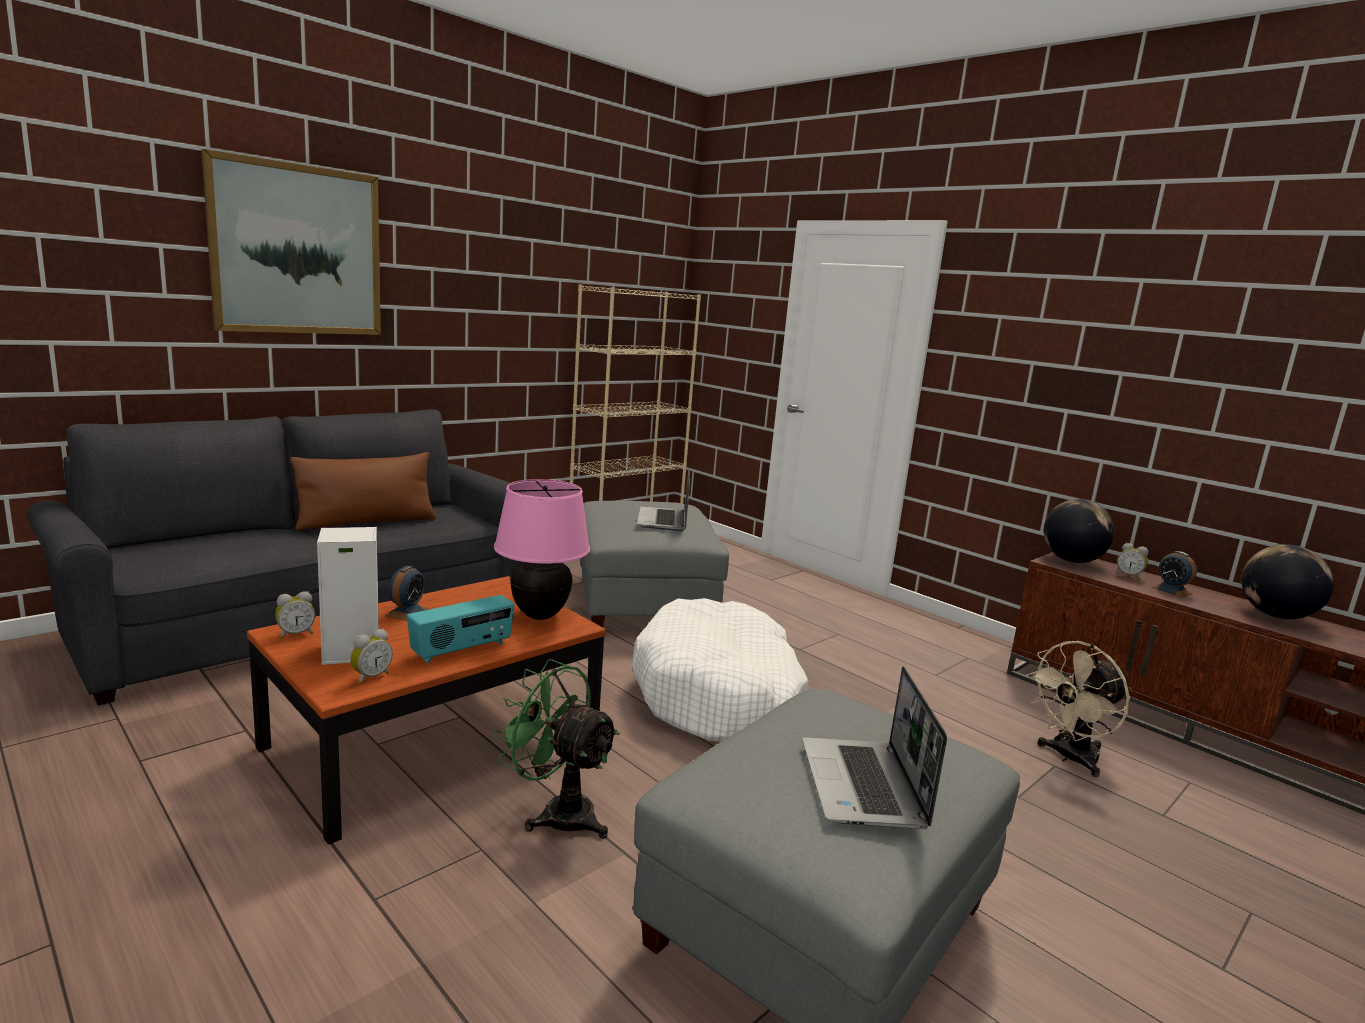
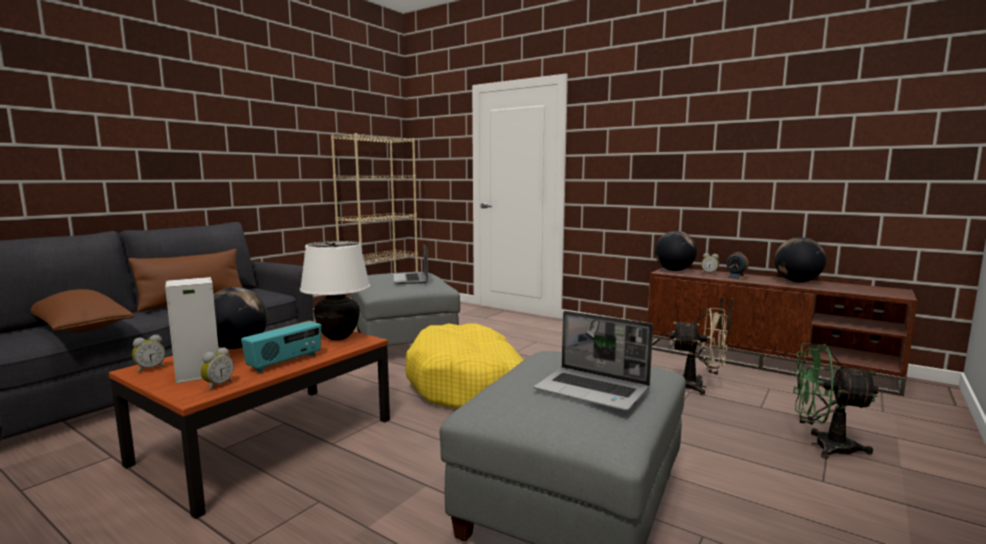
camera: 10 degrees left, 5 degrees down
picture [201,149,381,335] -> none
alarm clock [385,566,428,621] -> globe [213,287,268,349]
green fan [493,659,620,839] -> green fan moved to [793,343,879,459]
pink table lamp [494,479,590,620] -> white table lamp [300,241,370,340]
white dog bed [632,598,808,742] -> yellow dog bed [405,323,524,409]
laptop [802,666,947,829] -> laptop turned 45 degrees counterclockwise [534,311,653,411]
beige fan [1026,641,1131,777] -> beige fan turned 120 degrees counterclockwise [669,308,728,395]
none -> brown pillow [30,289,134,333]

